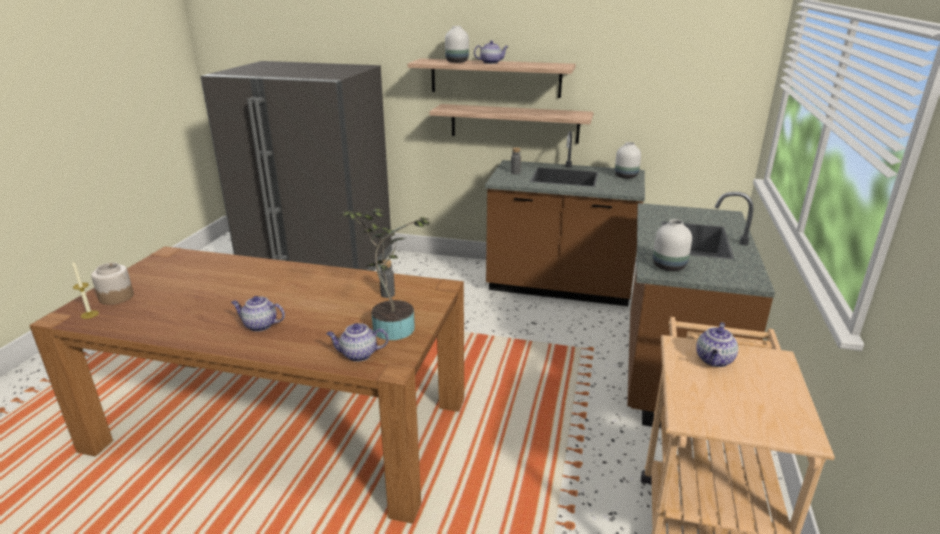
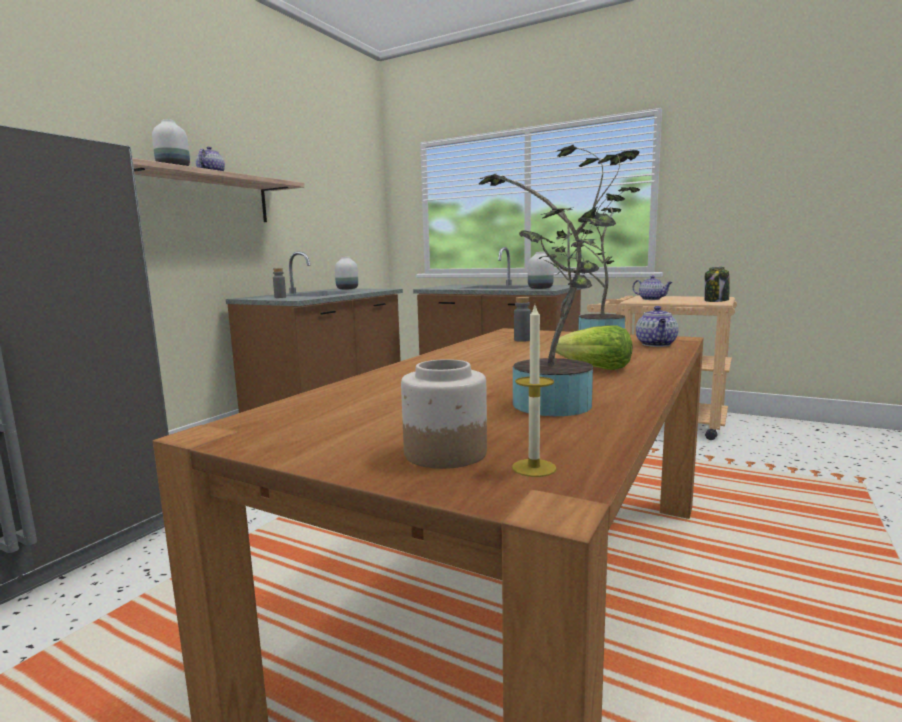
camera: 75 degrees left, 15 degrees down
teapot [231,296,285,332] -> lettuce [556,325,633,370]
shelf [429,104,594,144] -> none
none -> potted plant [479,143,640,416]
none -> jar [704,267,730,302]

